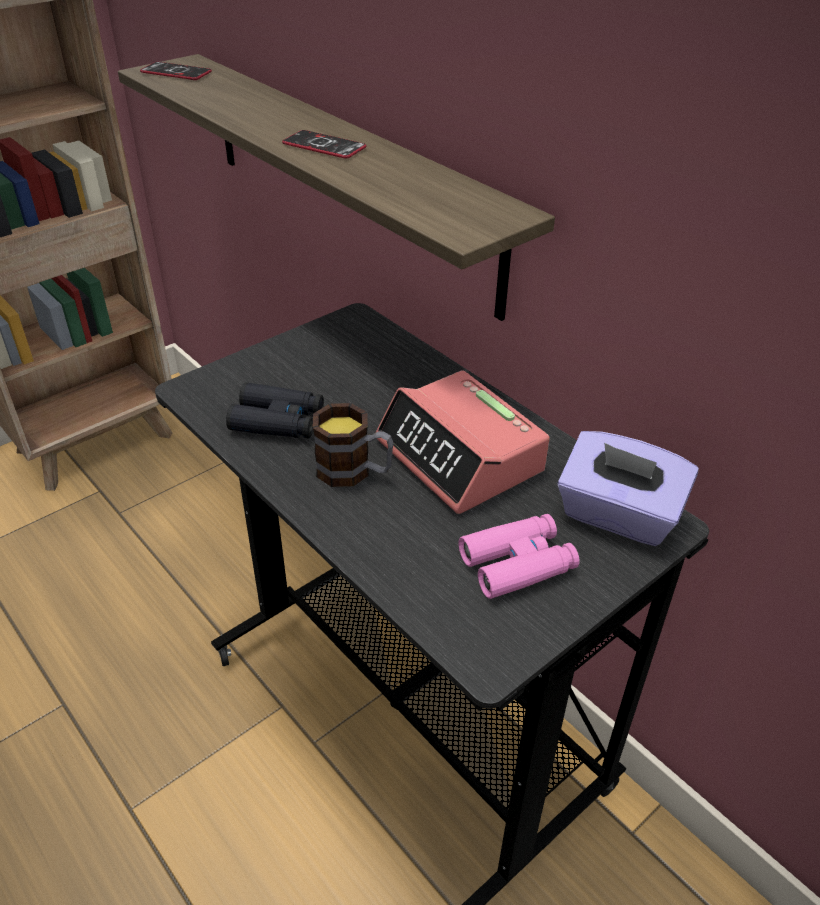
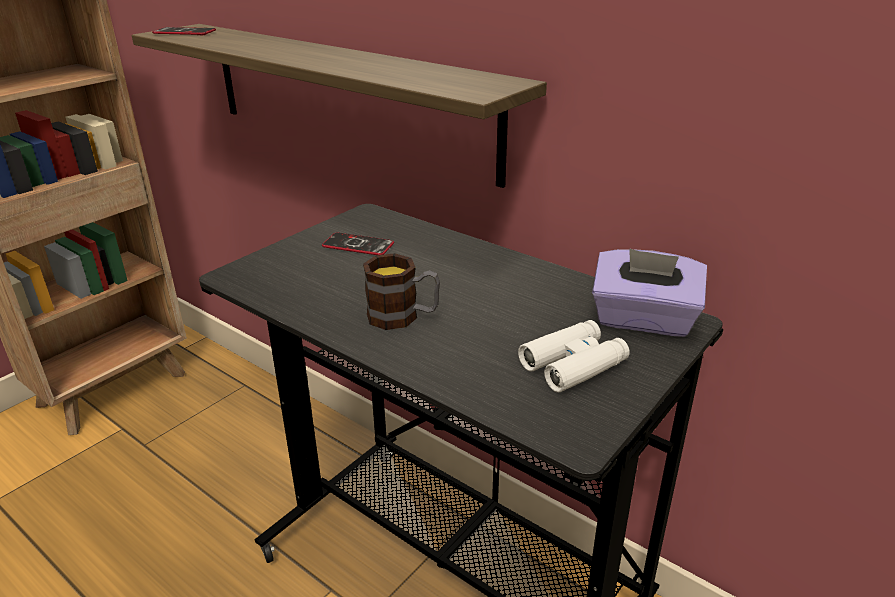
camera: 10 degrees left, 10 degrees down
black binoculars [226,382,324,438] -> none
phone [282,130,366,159] -> phone moved to [322,233,394,255]
alarm clock [376,370,550,514] -> none
pink binoculars [459,514,580,599] -> white binoculars [518,320,630,392]

